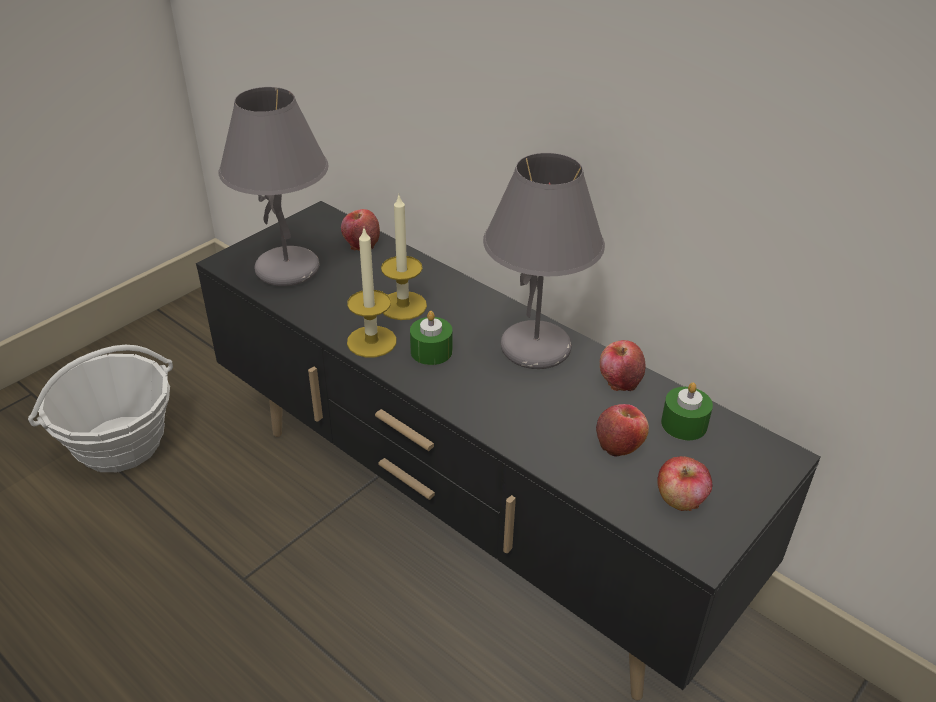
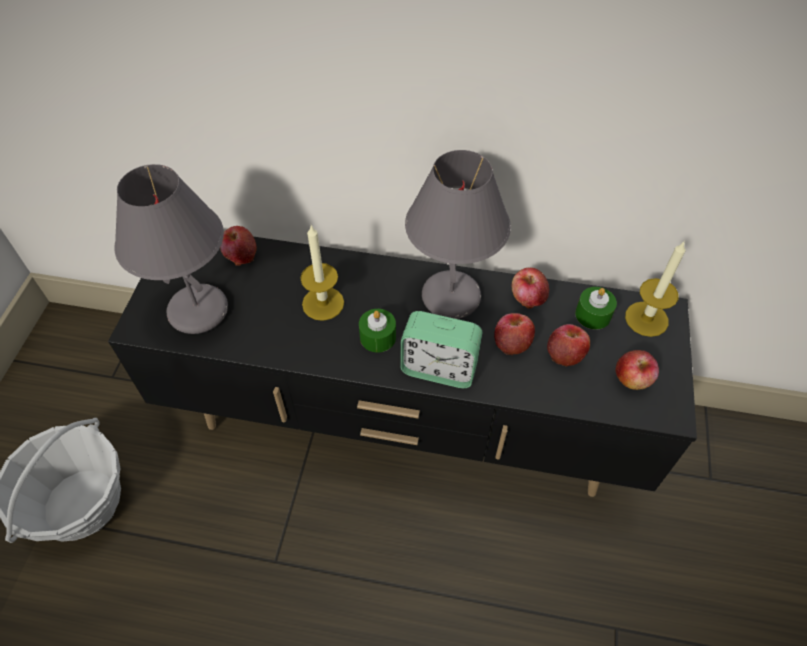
camera: 30 degrees left, 15 degrees up
candle [347,229,396,357] -> candle moved to [625,241,686,337]
none -> alarm clock [400,311,482,388]
none -> apple [494,313,535,355]

